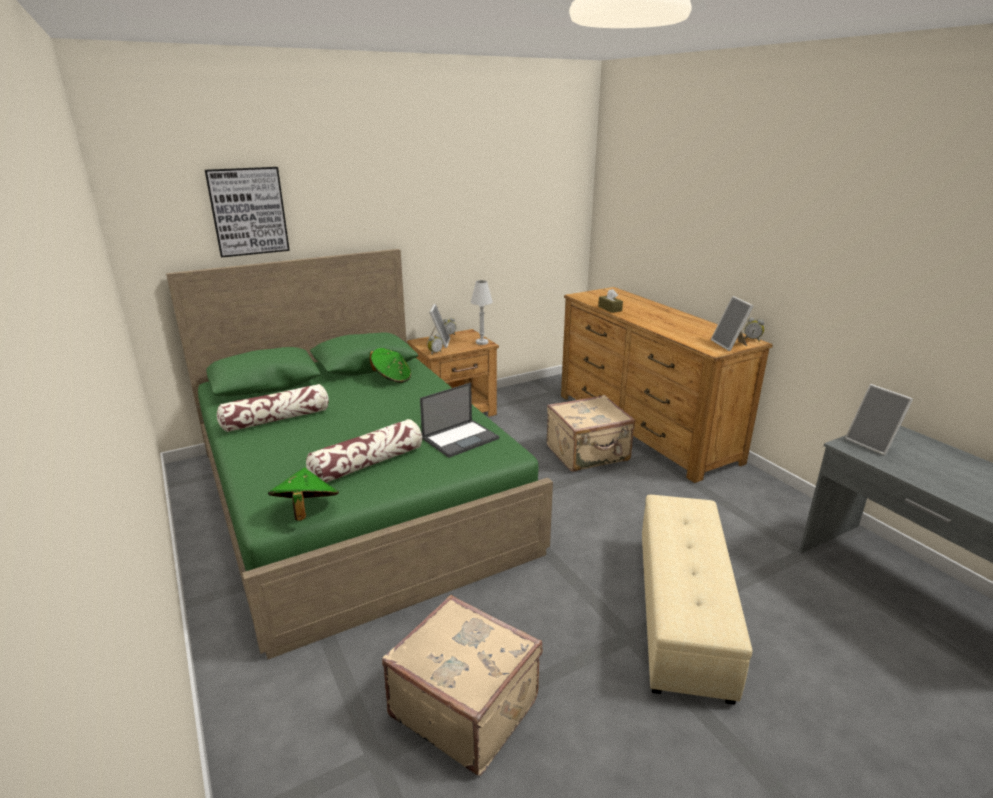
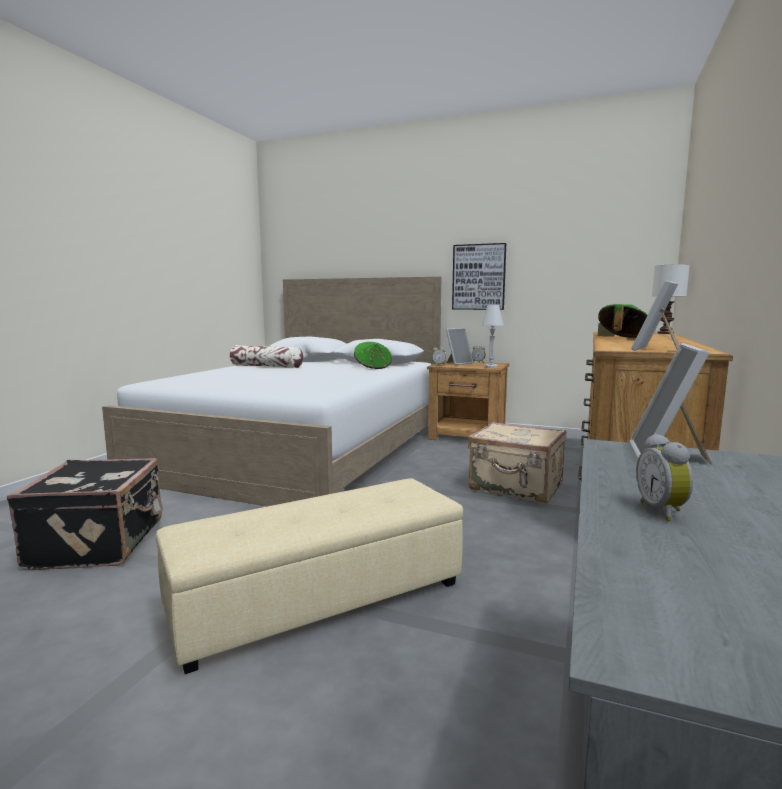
camera: 50 degrees right, 15 degrees down
green bed [166,249,553,660] -> white bed [102,277,441,506]
picture [205,167,290,258] -> picture moved to [452,243,506,310]
green hat [268,468,339,521] -> green hat moved to [598,304,648,338]
pillow [306,419,422,483] -> none
beige suitcase [382,595,542,776] -> black suitcase [7,458,163,570]
laptop [420,383,499,458] -> none
alarm clock [744,318,764,342] -> alarm clock moved to [636,434,693,521]
none -> white table lamp [652,264,690,334]

